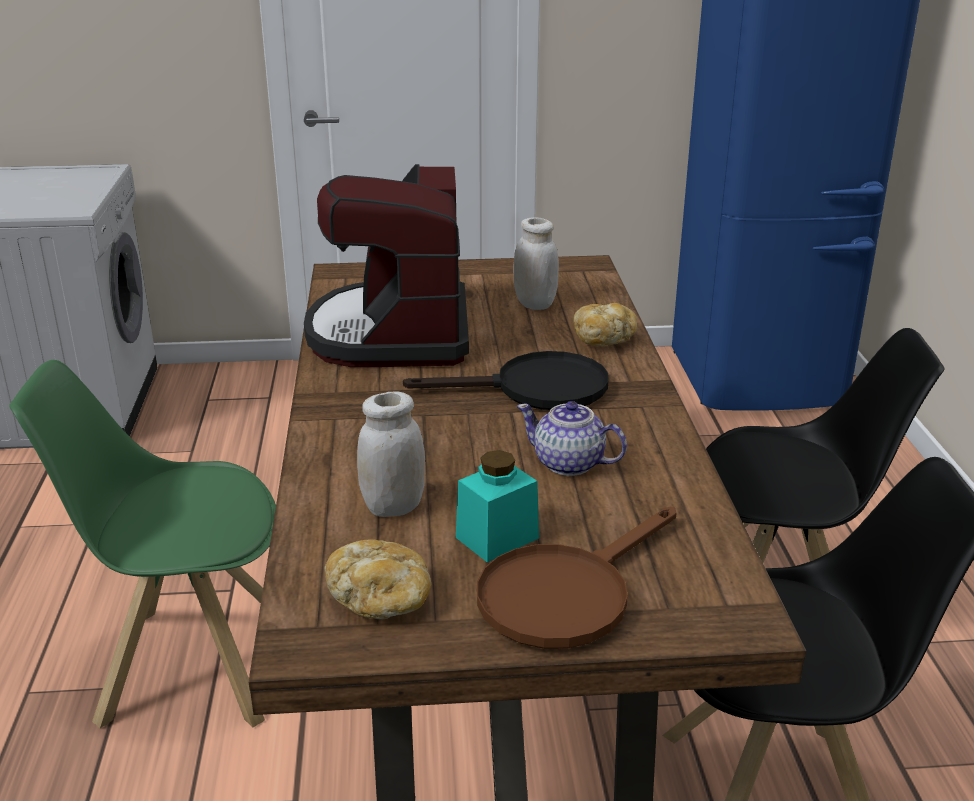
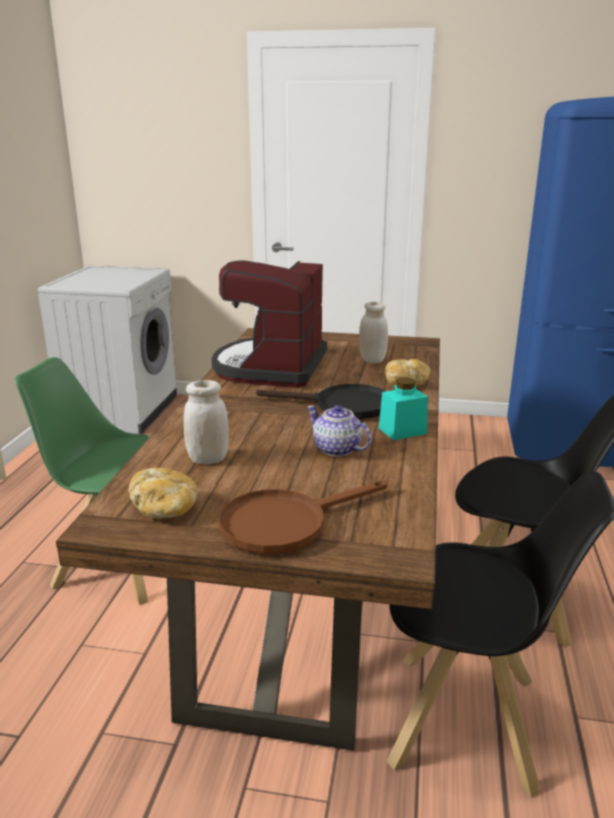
camera: 15 degrees right, 5 degrees down
turquoise jar [456,450,539,563] -> turquoise jar moved to [379,377,428,440]

